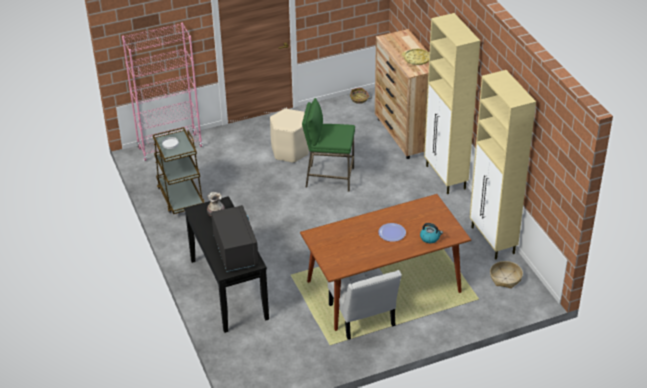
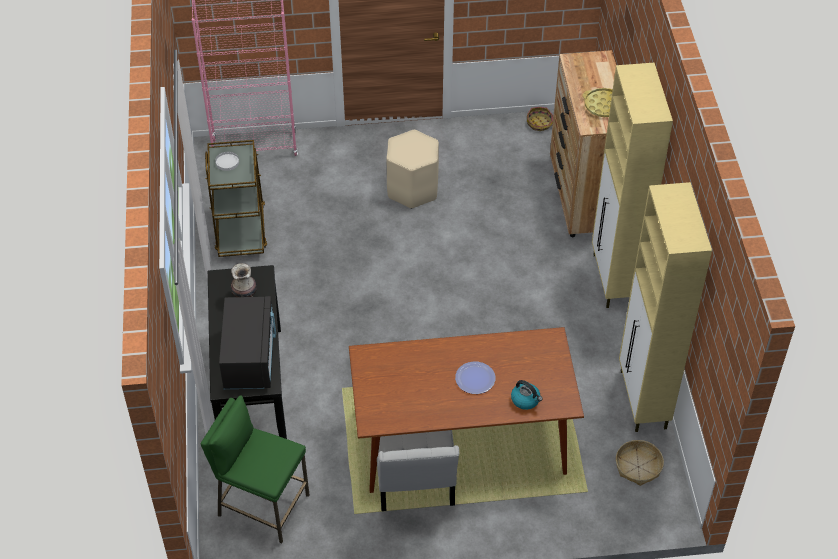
camera: 15 degrees right, 10 degrees up
green stool [302,98,355,192] -> green stool moved to [201,395,310,543]

